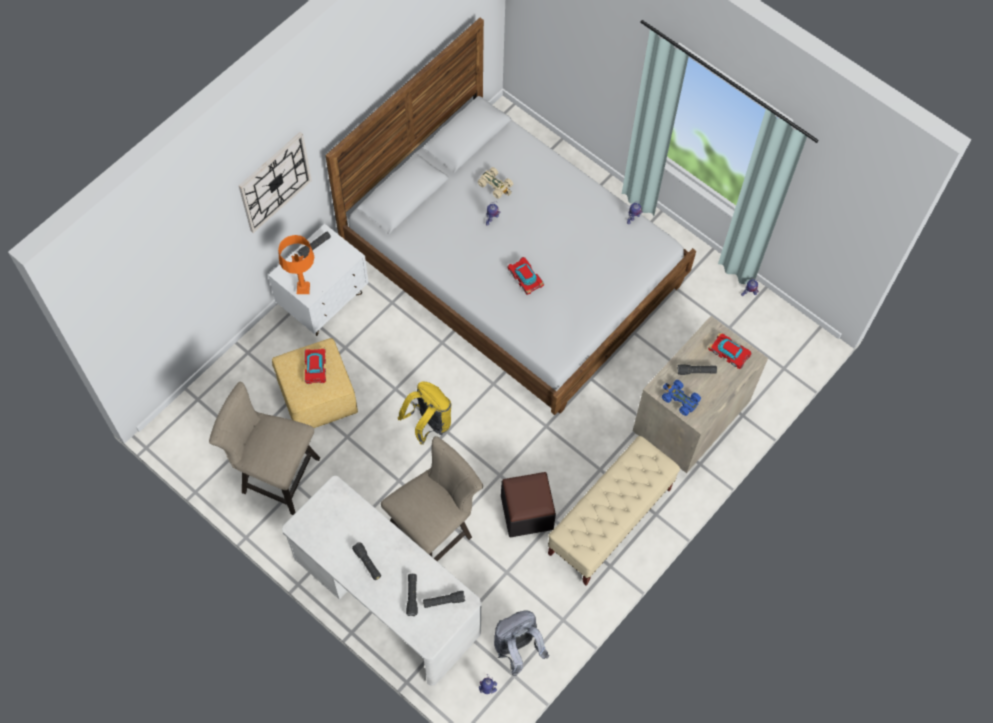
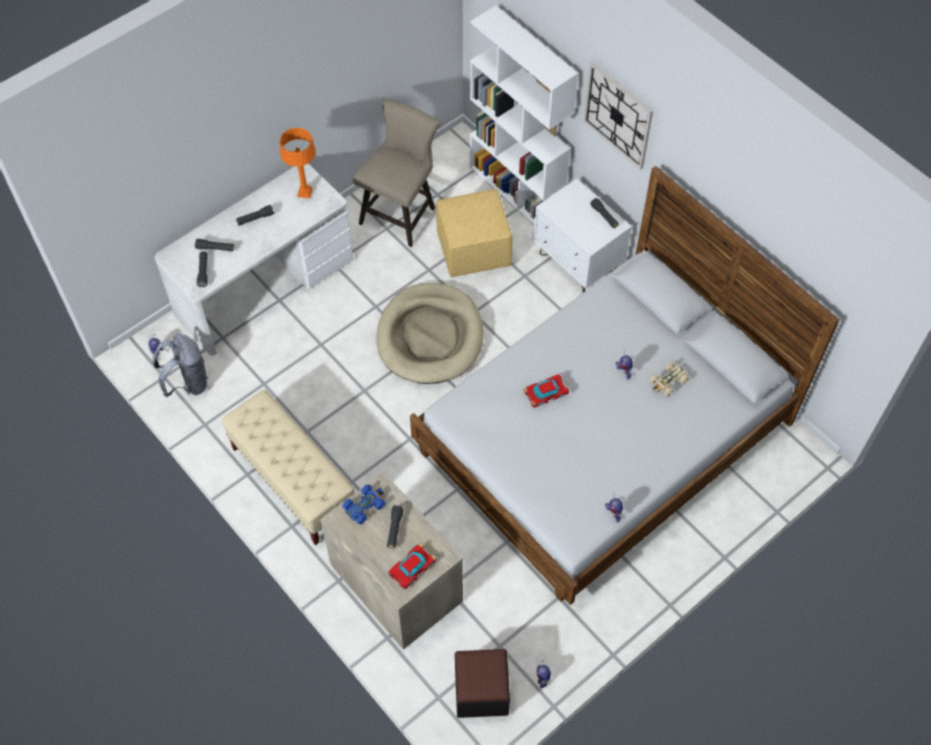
camera: 100 degrees right, 5 degrees down
orange table lamp [278,235,314,294] -> orange table lamp moved to [280,128,316,199]
toy car [304,347,326,384] -> none
beige stool [381,436,483,561] -> none
yellow backpack [398,382,451,445] -> beige dog bed [376,283,484,384]
black ottoman [501,472,556,537] -> black ottoman moved to [455,649,510,718]
none -> white bookcase [470,6,578,225]

